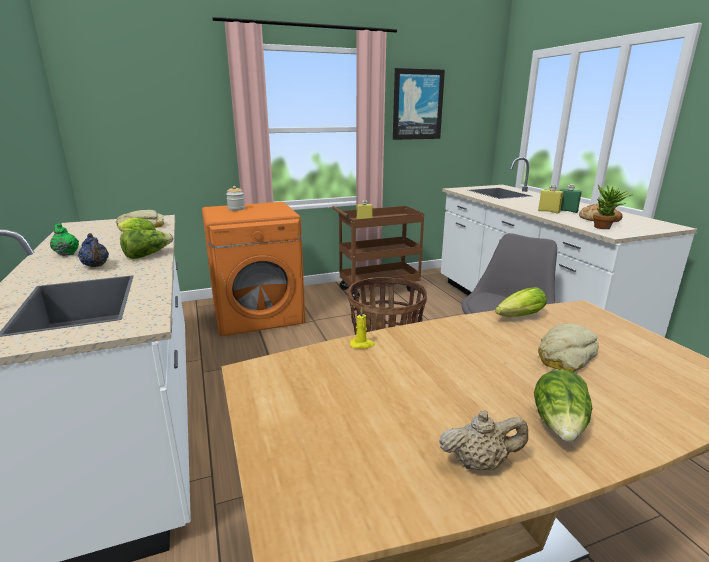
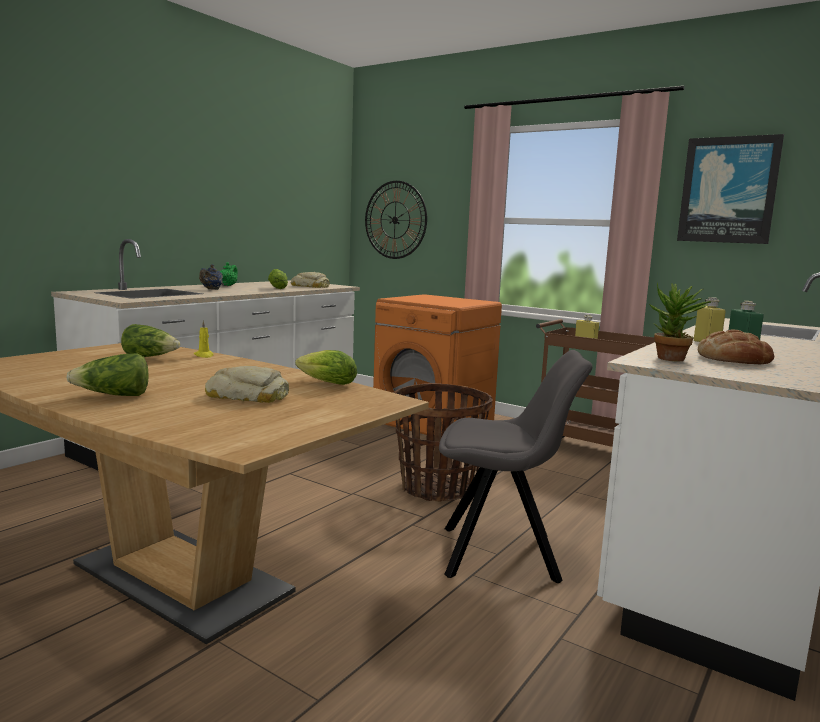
camera: 55 degrees right, 10 degrees down
lettuce [120,229,173,259] -> lettuce moved to [121,324,180,357]
jar [226,186,245,211] -> none
beige teapot [439,411,528,470] -> none
none -> wall clock [365,181,427,259]

